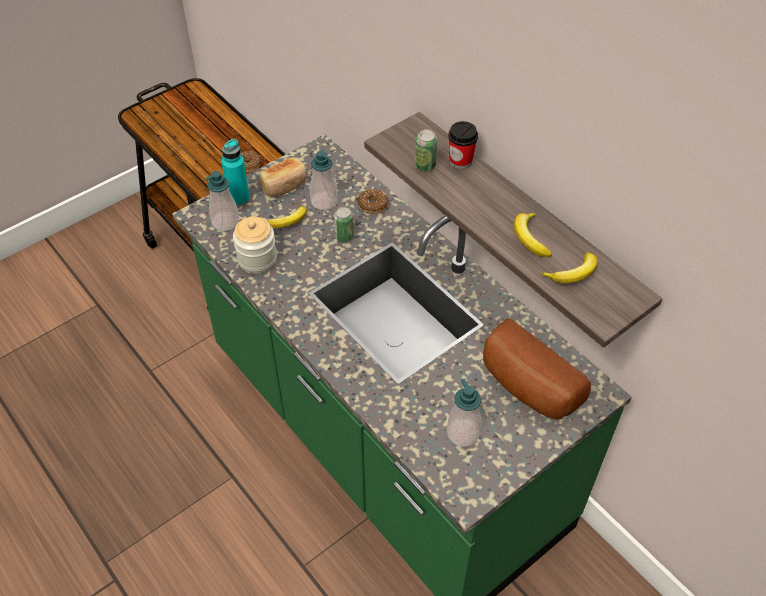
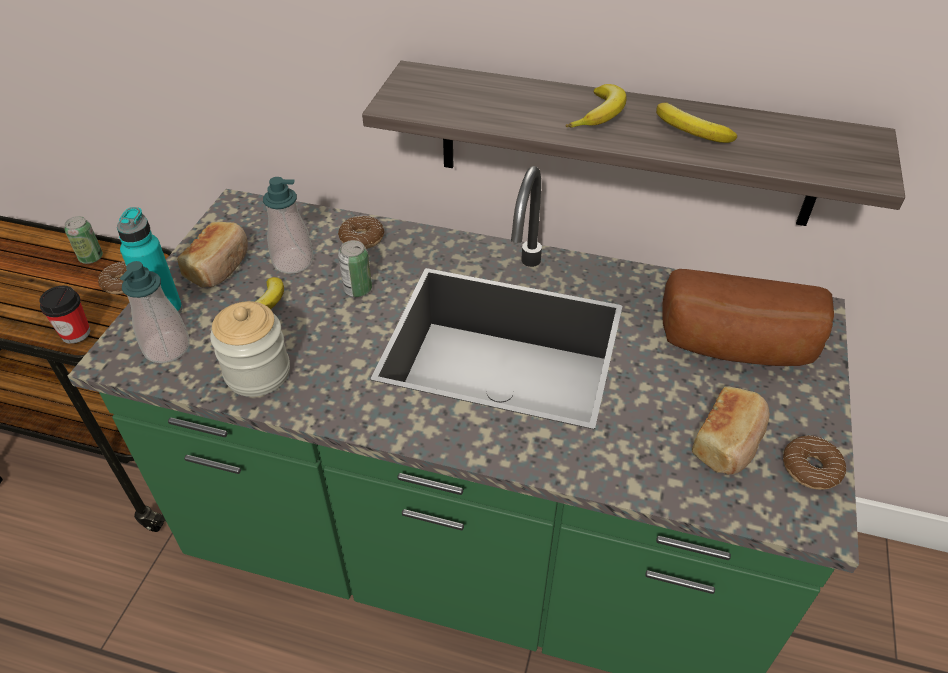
camera: 35 degrees left, 5 degrees down
can [415,129,437,172] -> can moved to [65,216,103,264]
soap dispenser [446,378,482,447] -> bread [692,386,770,475]
cup [448,121,478,169] -> cup moved to [39,286,90,344]
banana [540,252,598,283] -> banana moved to [566,84,626,127]
none -> donut [783,435,846,490]

